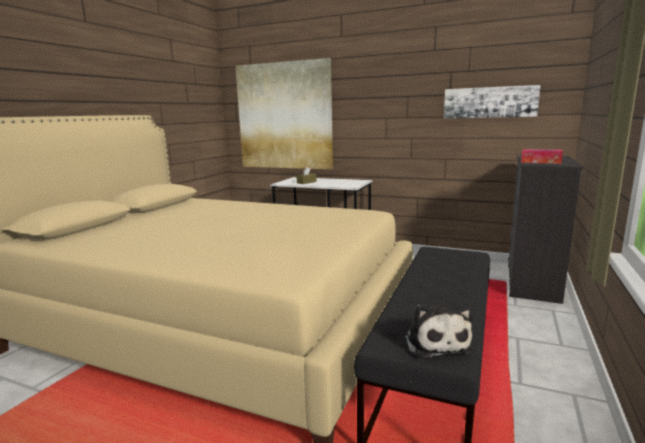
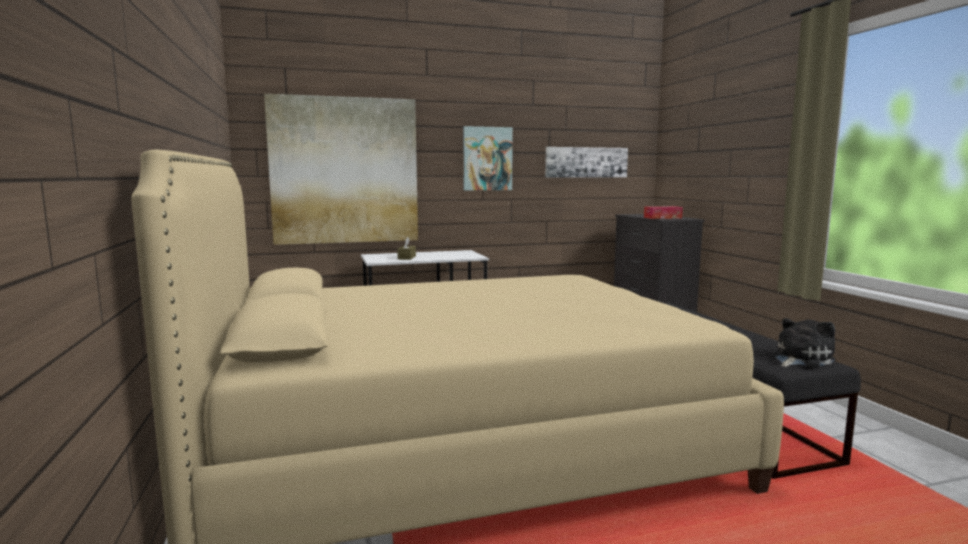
camera: 40 degrees left, 5 degrees down
plush toy [405,305,473,359] -> plush toy turned 75 degrees counterclockwise [772,318,836,367]
none -> picture [463,126,513,191]

